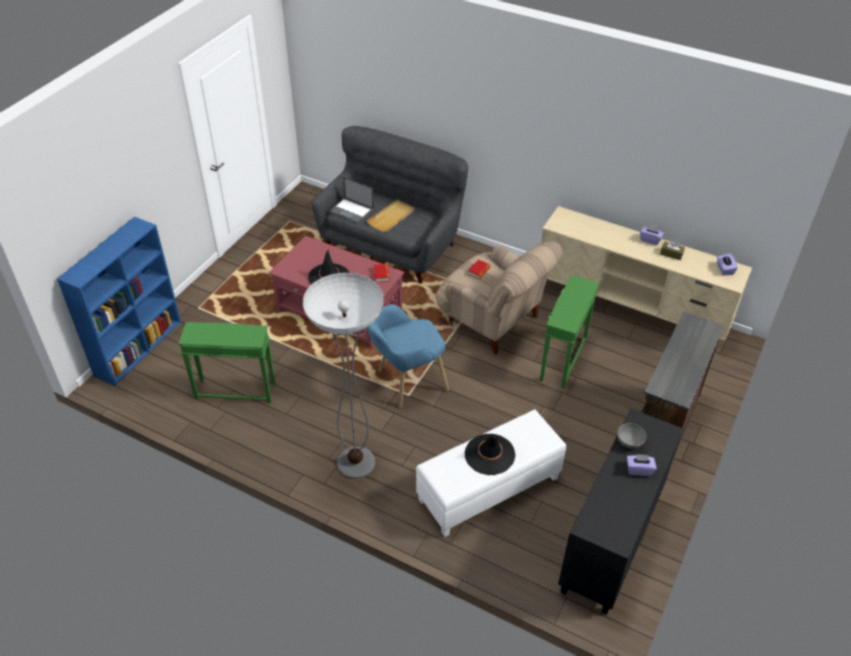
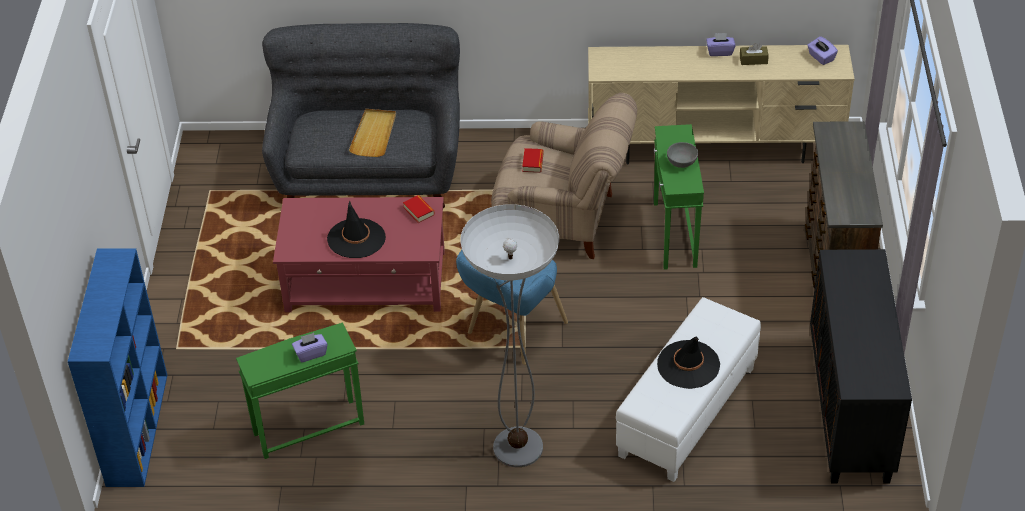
camera: 25 degrees left, 0 degrees up
laptop [329,177,374,224] -> none
grey bowl [617,423,647,449] -> grey bowl moved to [667,142,698,168]
purple tissue box [627,454,657,476] -> purple tissue box moved to [292,333,328,362]

